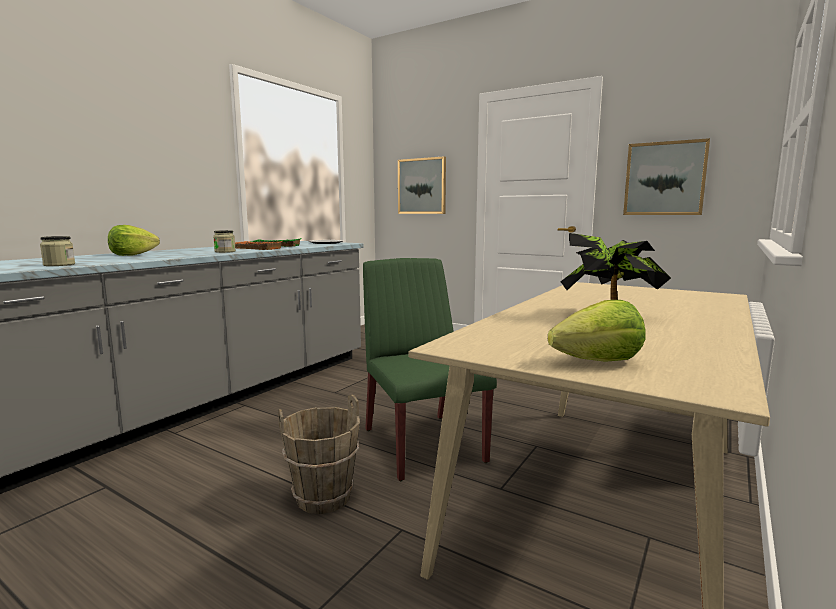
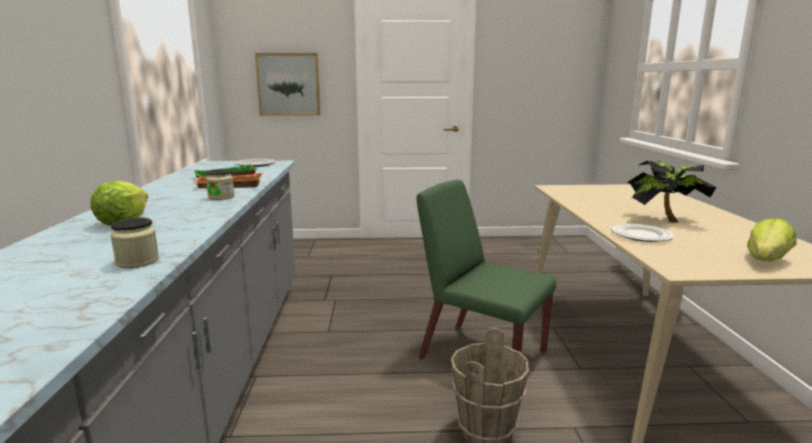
camera: 35 degrees left, 5 degrees up
picture [623,138,710,215] -> none
none -> plate [611,224,674,242]

